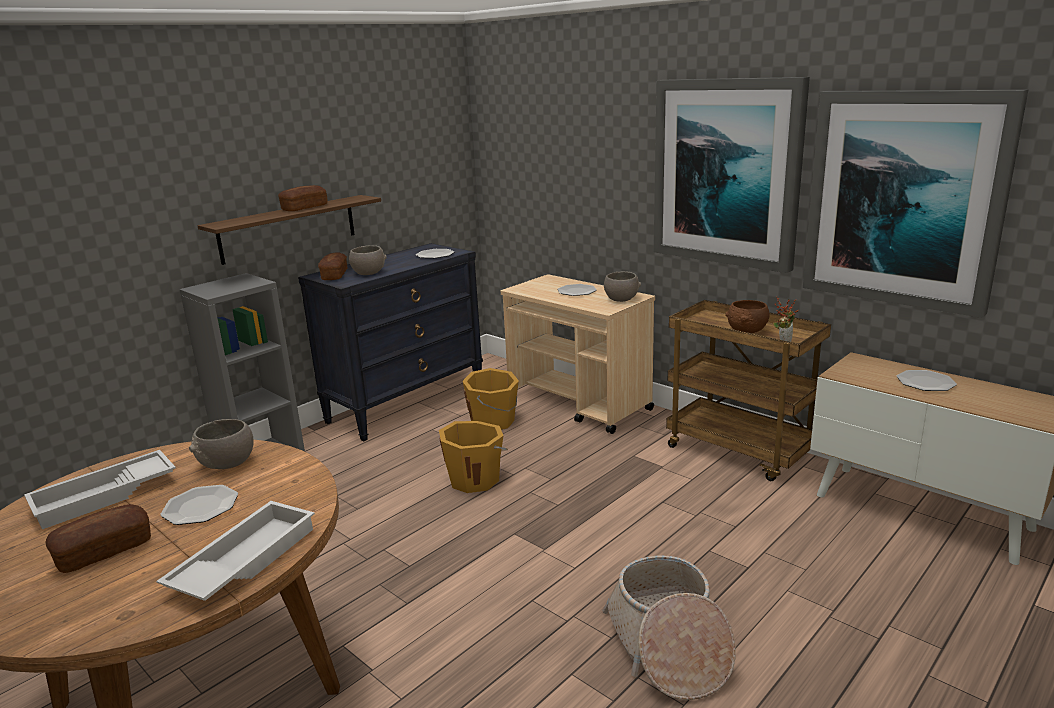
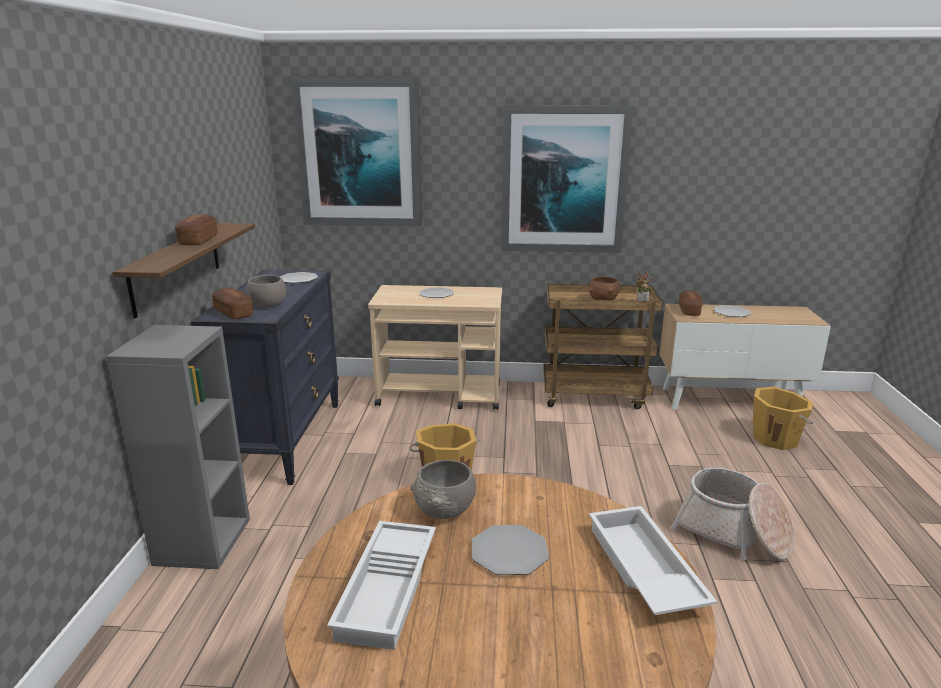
camera: 40 degrees left, 0 degrees up
bread [45,504,151,573] -> bread moved to [679,291,703,316]
orange bucket [462,368,519,430] -> orange bucket moved to [753,387,813,450]
grey bowl [604,271,641,302] -> none
picture [803,89,1028,318] -> picture moved to [290,78,422,226]

